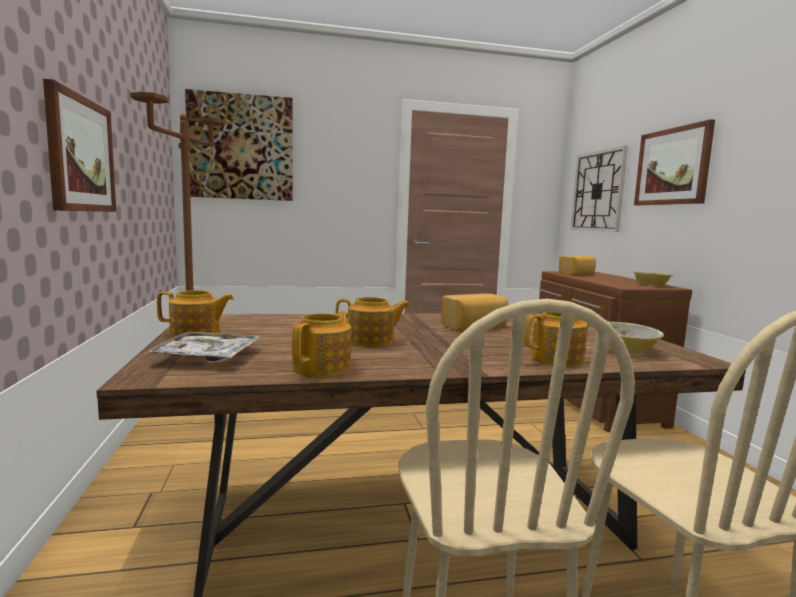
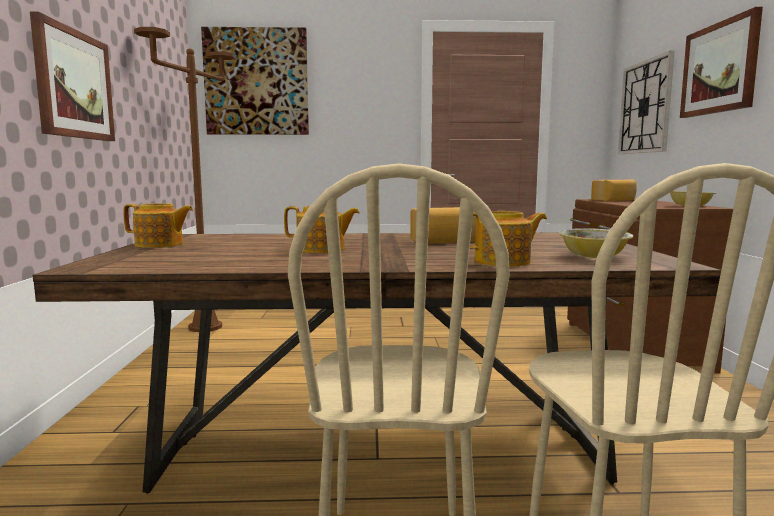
camera: 10 degrees right, 0 degrees up
tray [144,332,259,361] -> none
teapot [292,311,351,377] -> none

